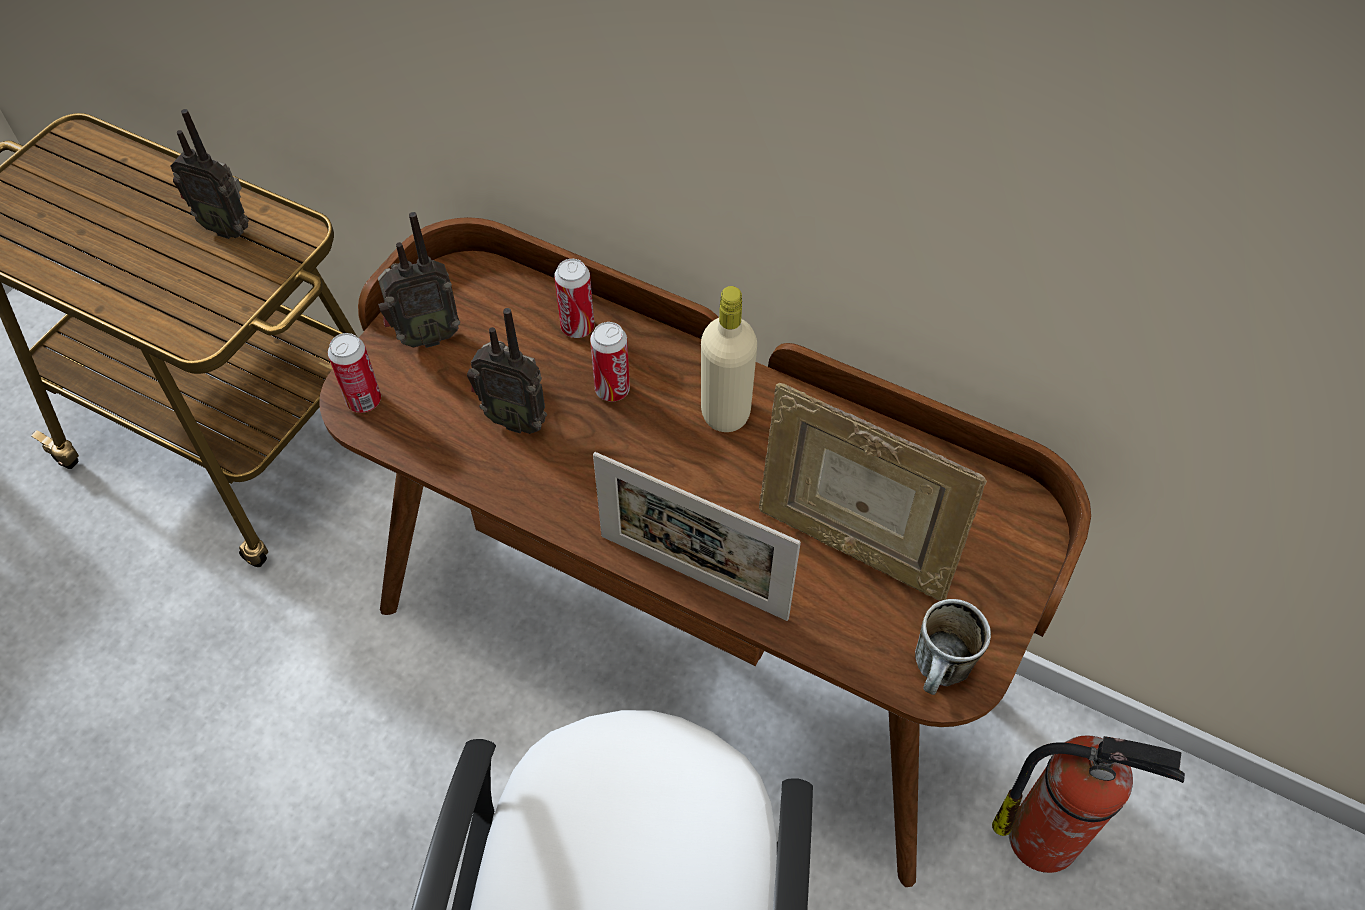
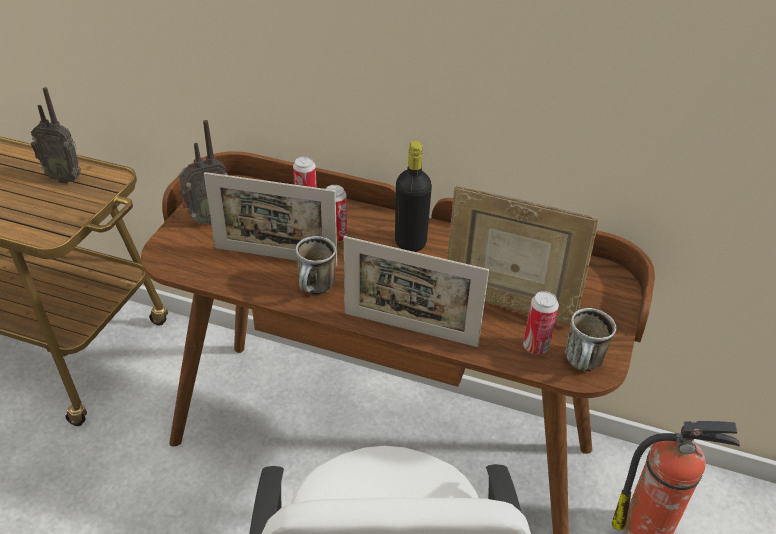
camera: 10 degrees left, 15 degrees down
can [328,333,381,413] -> can moved to [523,291,559,355]
radio [467,308,547,434] -> picture frame [204,172,337,266]
beige bottle [701,286,757,432] -> black bottle [395,141,432,252]
none -> mug [296,236,336,295]

